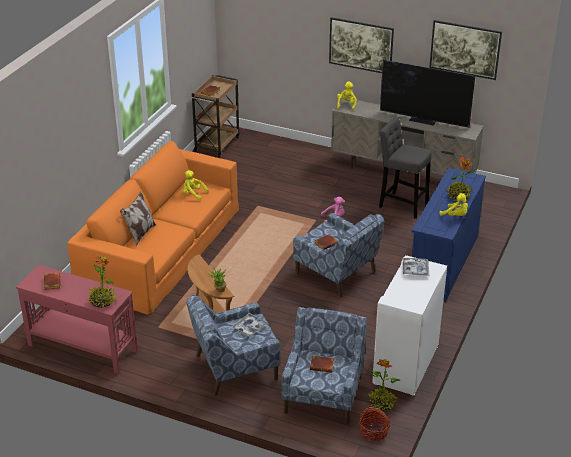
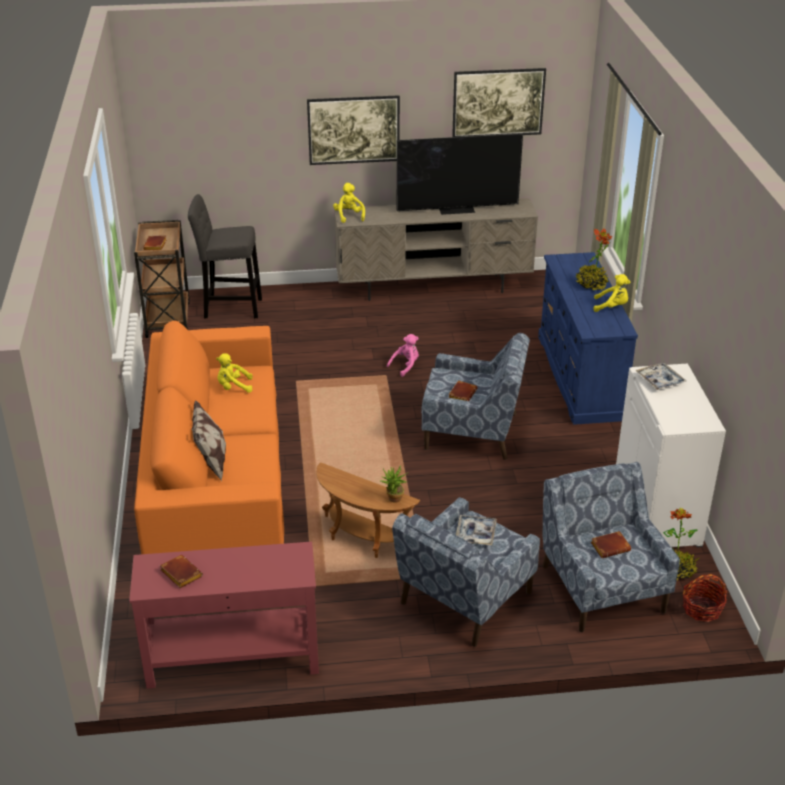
camera: 30 degrees left, 0 degrees up
potted plant [88,256,117,308] -> none
grey stool [379,117,432,219] -> grey stool moved to [188,194,262,318]

